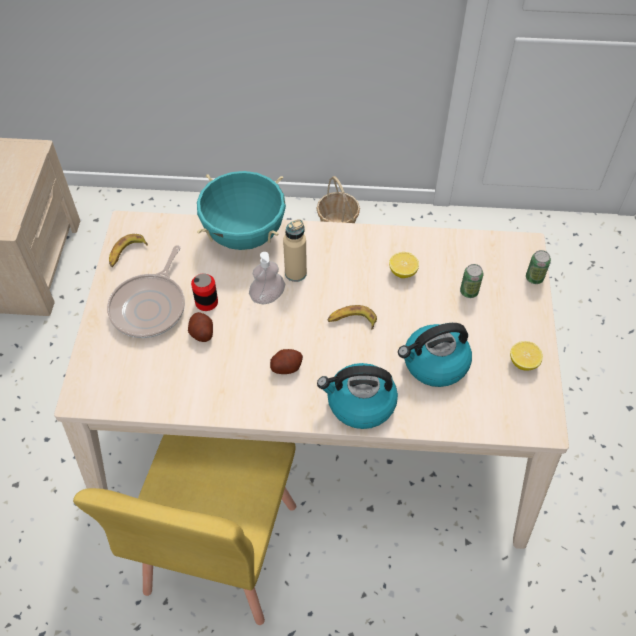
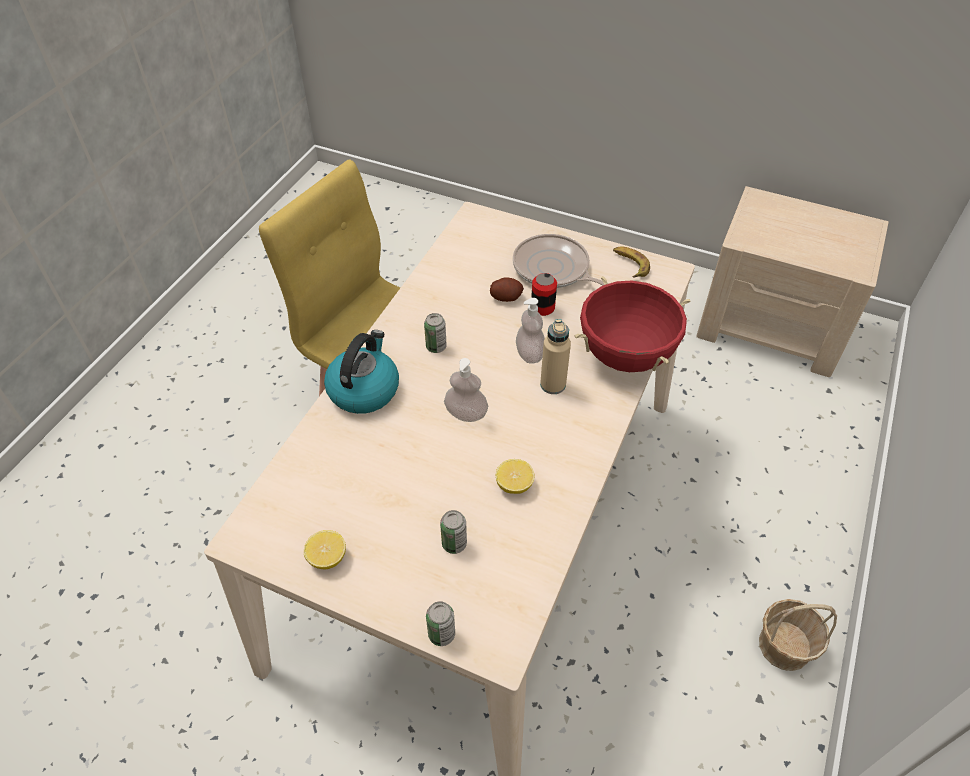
camera: 110 degrees right, 5 degrees down
turquoise cooking pot [197,171,286,250] -> red cooking pot [575,276,691,372]
potato [270,349,303,374] -> can [424,313,447,353]
banana [328,305,377,330] -> soap dispenser [444,358,488,422]
kettle [398,323,472,387] -> none

